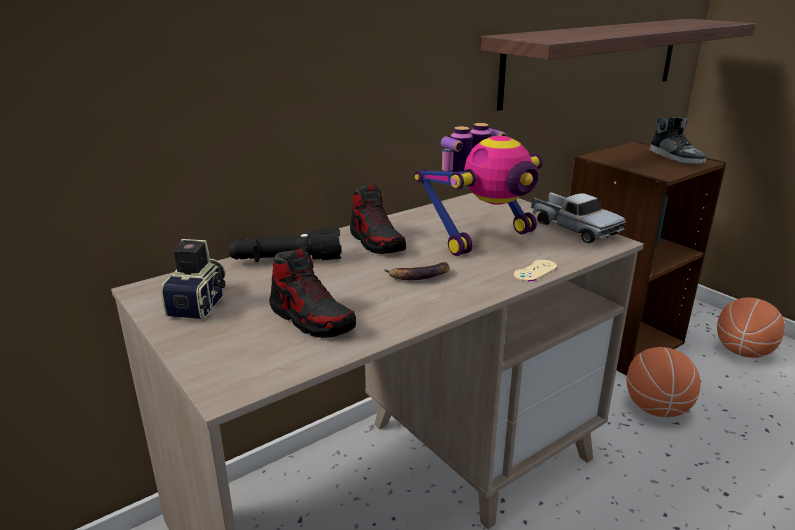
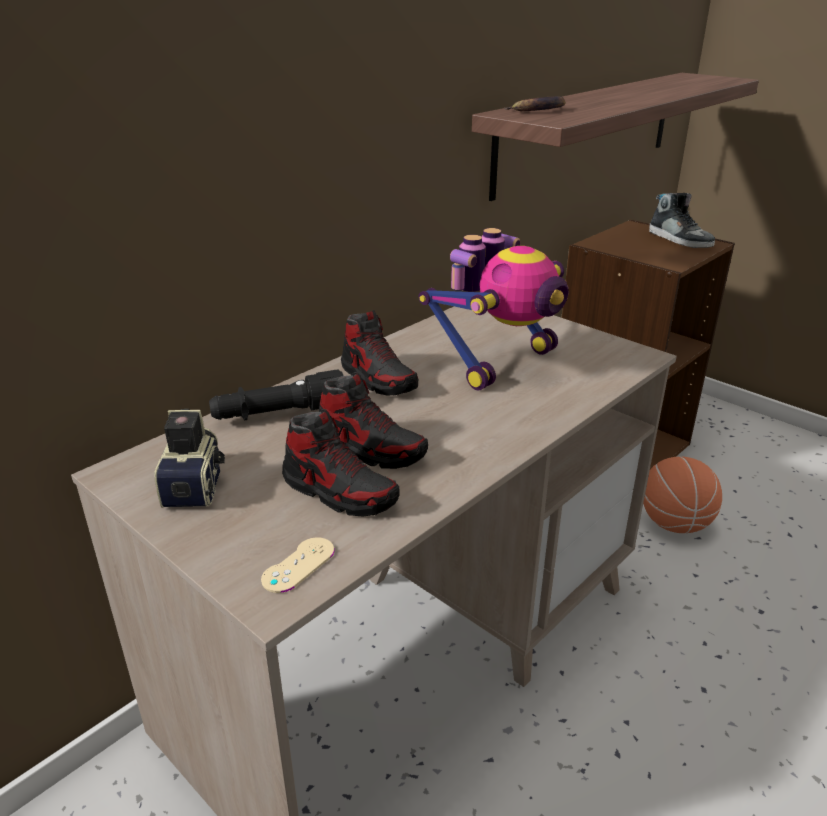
camera: 10 degrees left, 5 degrees up
banana [384,262,450,280] -> banana moved to [504,96,566,111]
beige game controller [514,260,557,282] -> beige game controller moved to [261,537,335,593]
toy truck [531,192,626,243] -> none
basketball [717,297,785,358] -> none
none -> shoe [319,372,428,469]

